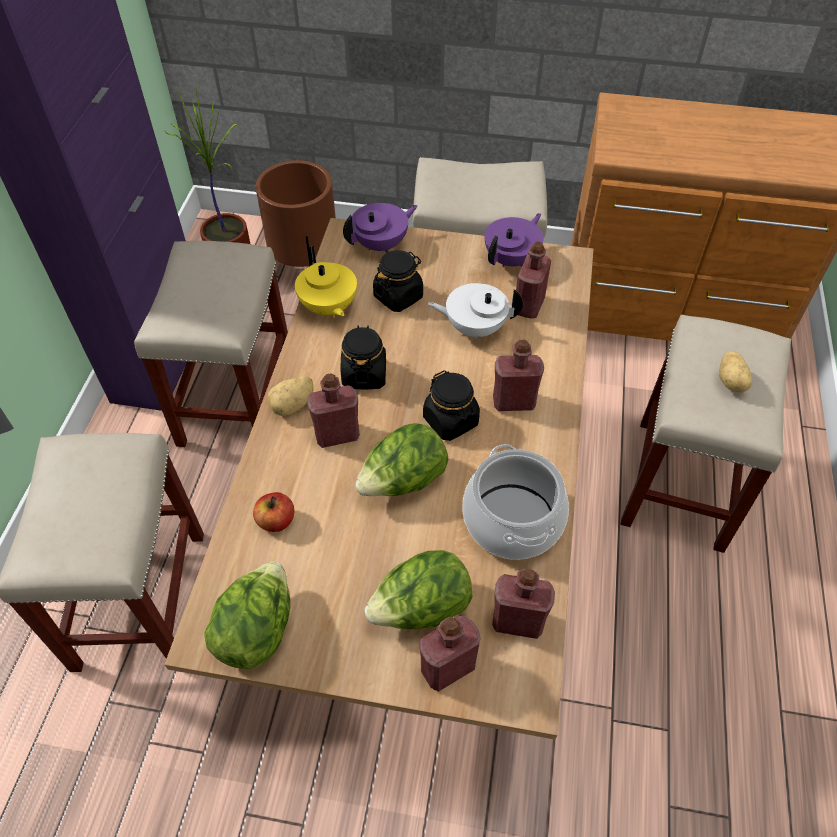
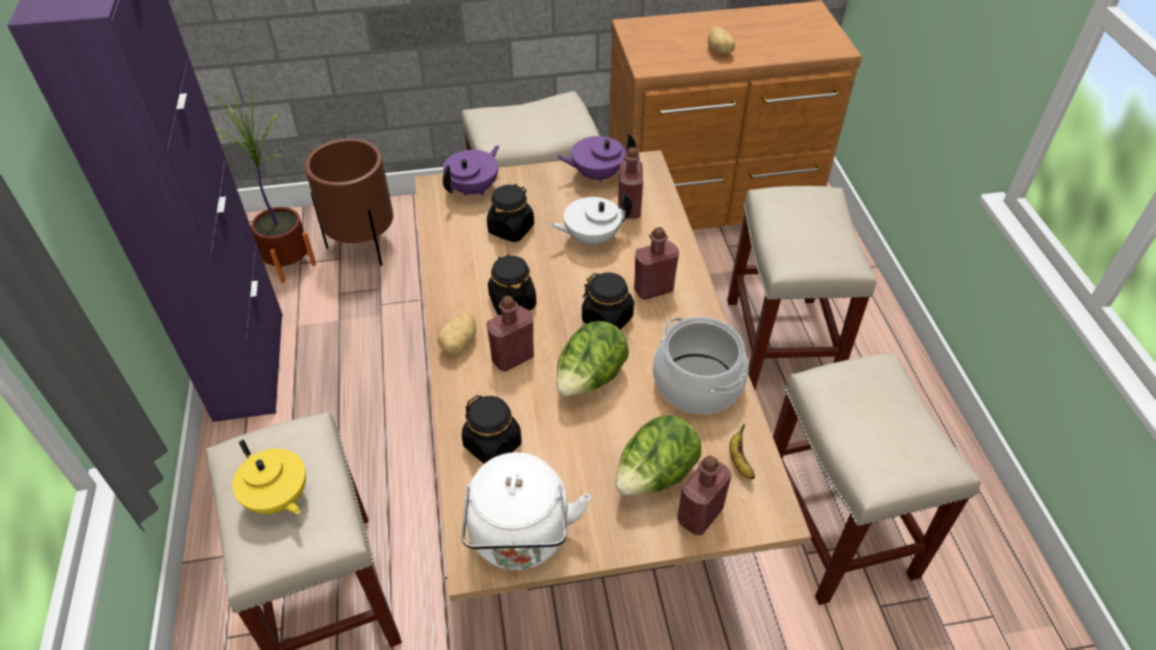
camera: 20 degrees left, 5 degrees down
beige stool [134,241,288,447] -> beige stool moved to [773,352,981,605]
lettuce [205,561,290,669] -> white kettle [462,452,591,570]
apple [253,492,294,532] -> black jar [462,395,522,464]
yellow teapot [295,246,357,318] -> yellow teapot moved to [232,439,306,514]
purple teapot [484,213,544,267] -> purple teapot turned 120 degrees counterclockwise [556,133,636,183]
red bottle [492,569,555,639] -> banana [730,423,755,479]
potato [719,351,752,392] -> potato moved to [708,26,735,55]

